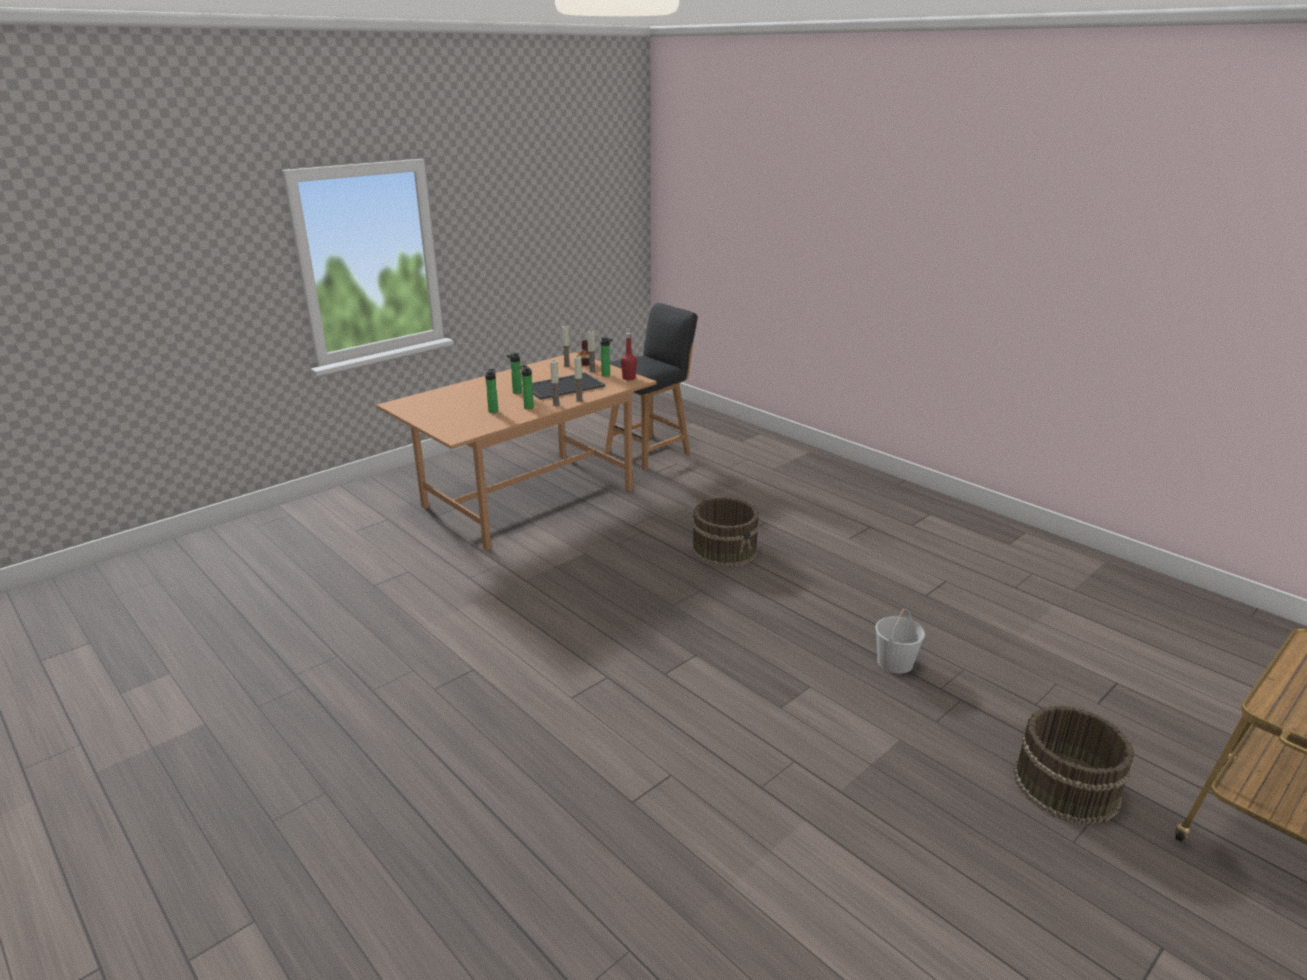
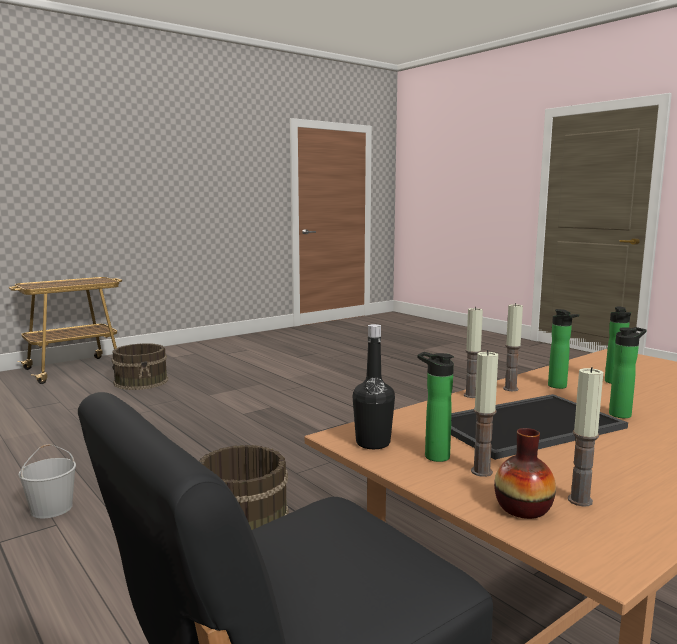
camera: 175 degrees left, 15 degrees down
red bottle [621,333,637,380] -> black bottle [353,324,395,449]
white bucket [875,609,925,674] -> white bucket moved to [18,444,76,518]

